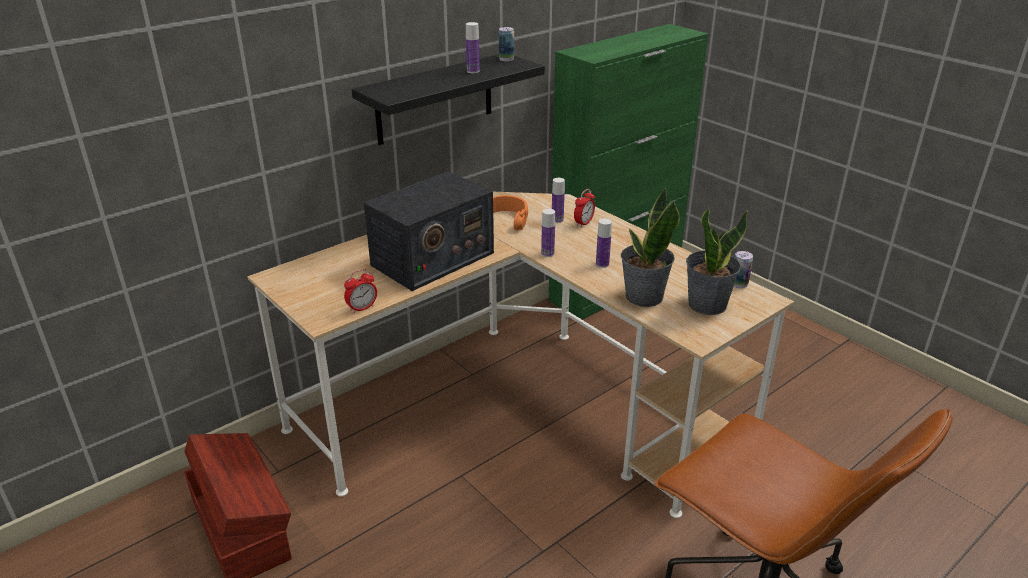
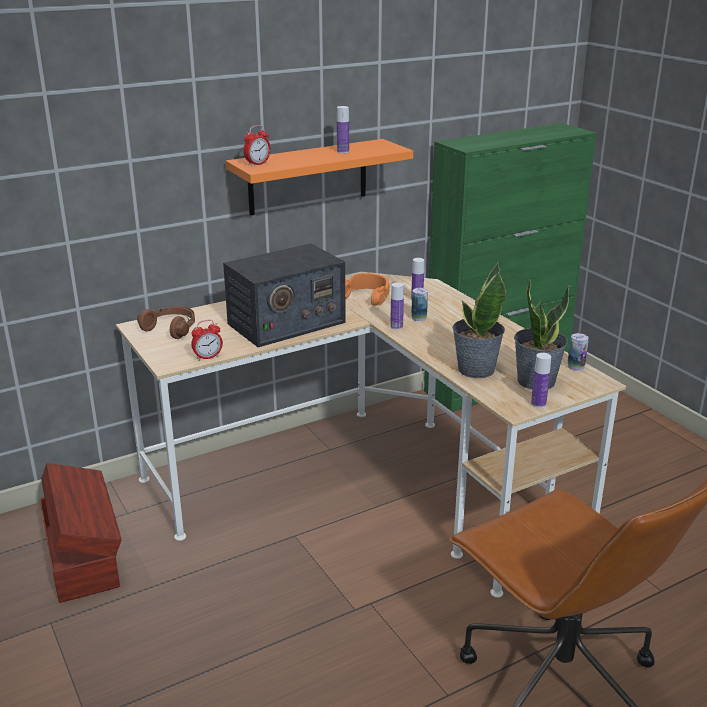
camera: 10 degrees right, 5 degrees down
black shelf [352,54,545,145] -> orange shelf [226,139,413,216]
can [499,27,514,61] -> can moved to [411,288,428,321]
alarm clock [574,189,595,227] -> alarm clock moved to [243,125,271,167]
bottle [596,218,612,268] -> bottle moved to [531,353,551,408]
none -> brown headphones [137,306,195,339]

